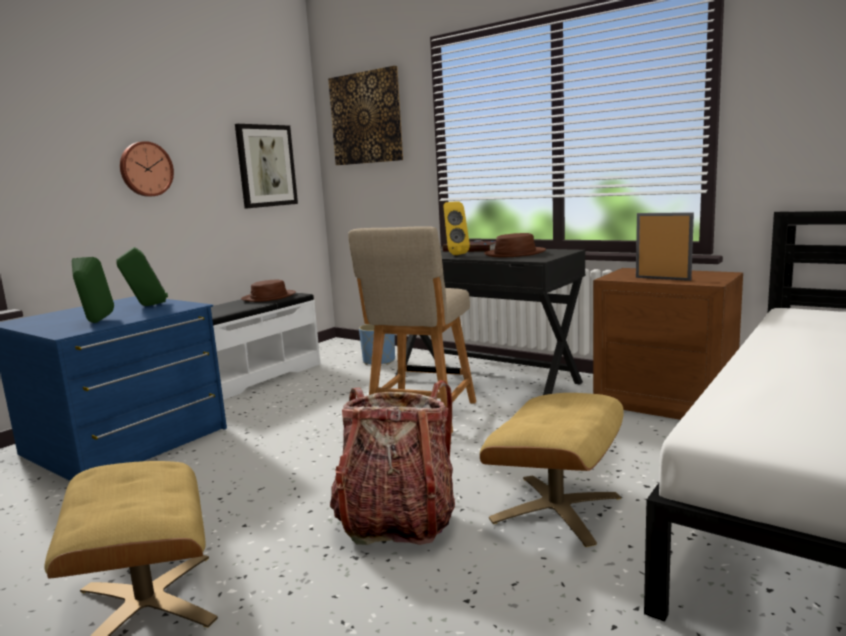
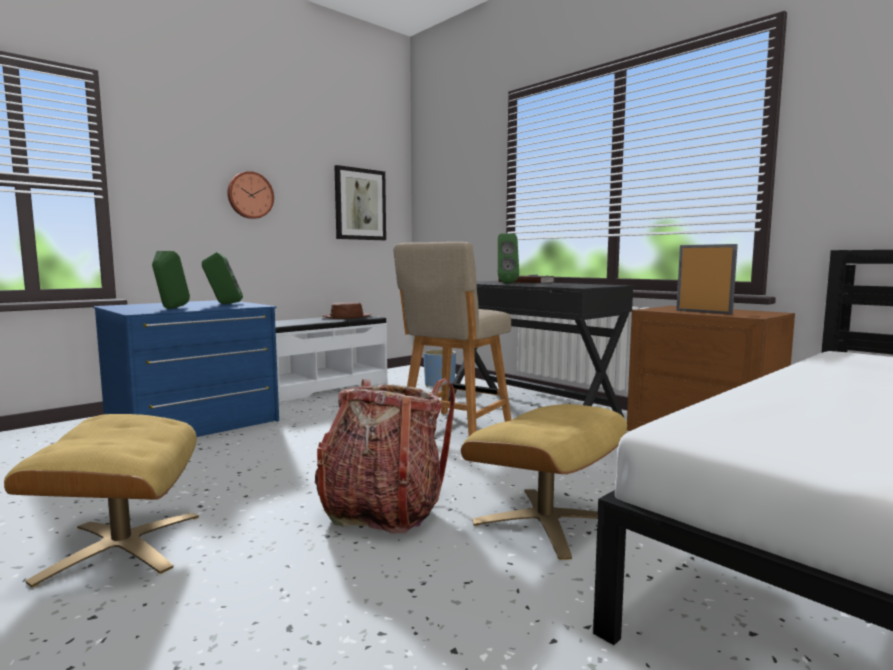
camera: 10 degrees right, 5 degrees down
picture [328,66,403,165] -> none
yellow speaker [443,202,470,255] -> green speaker [498,233,519,284]
brown hat [484,233,546,257] -> none

